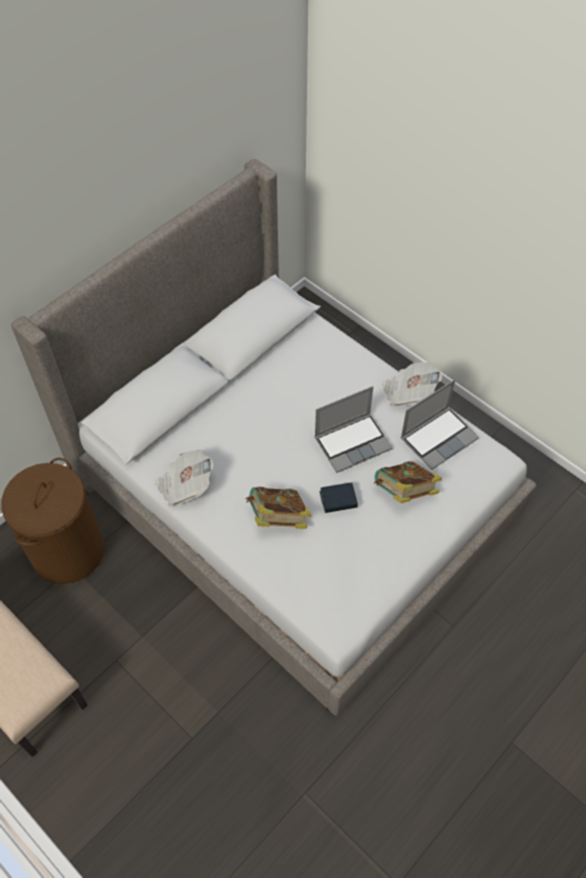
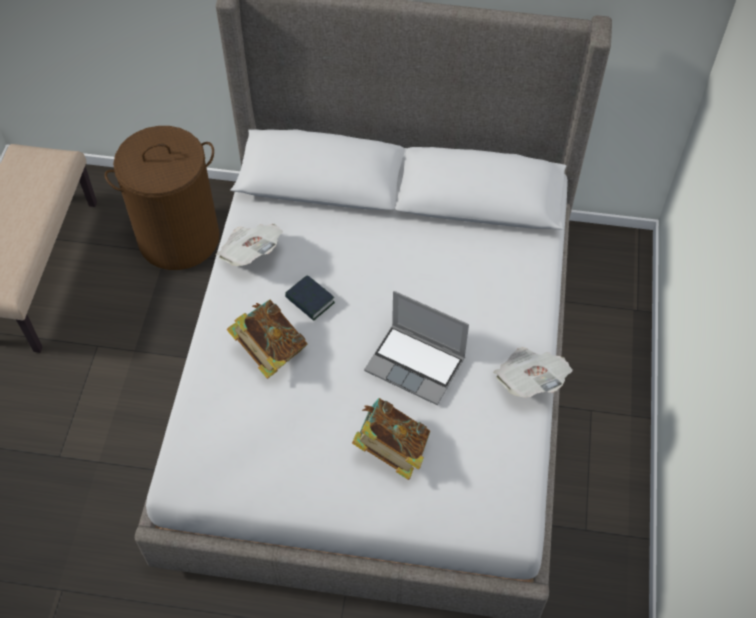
camera: 55 degrees right, 0 degrees up
book [320,482,358,513] -> book moved to [285,275,335,321]
laptop [401,379,479,470] -> none

